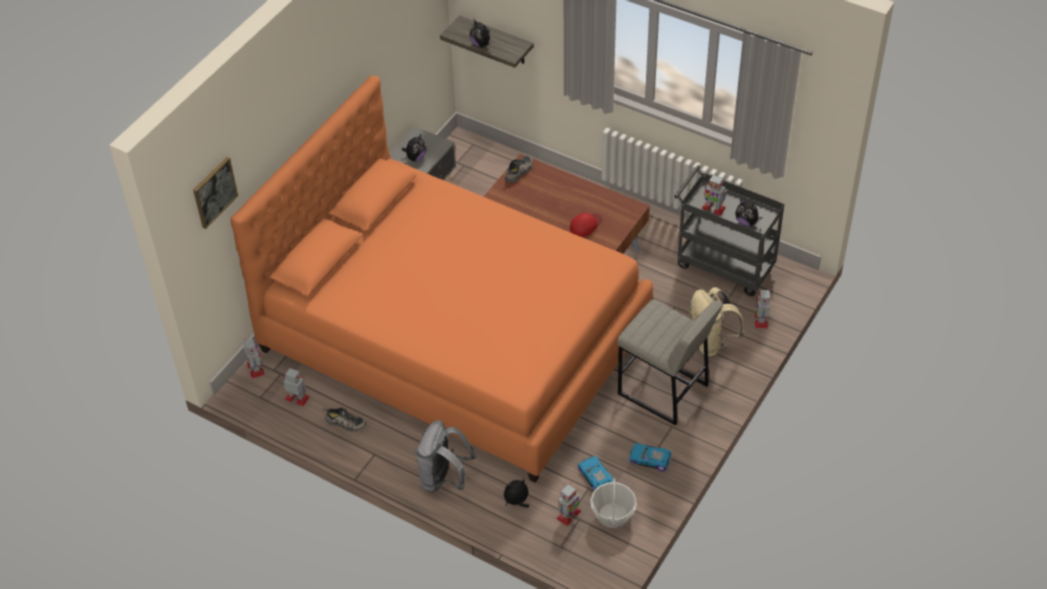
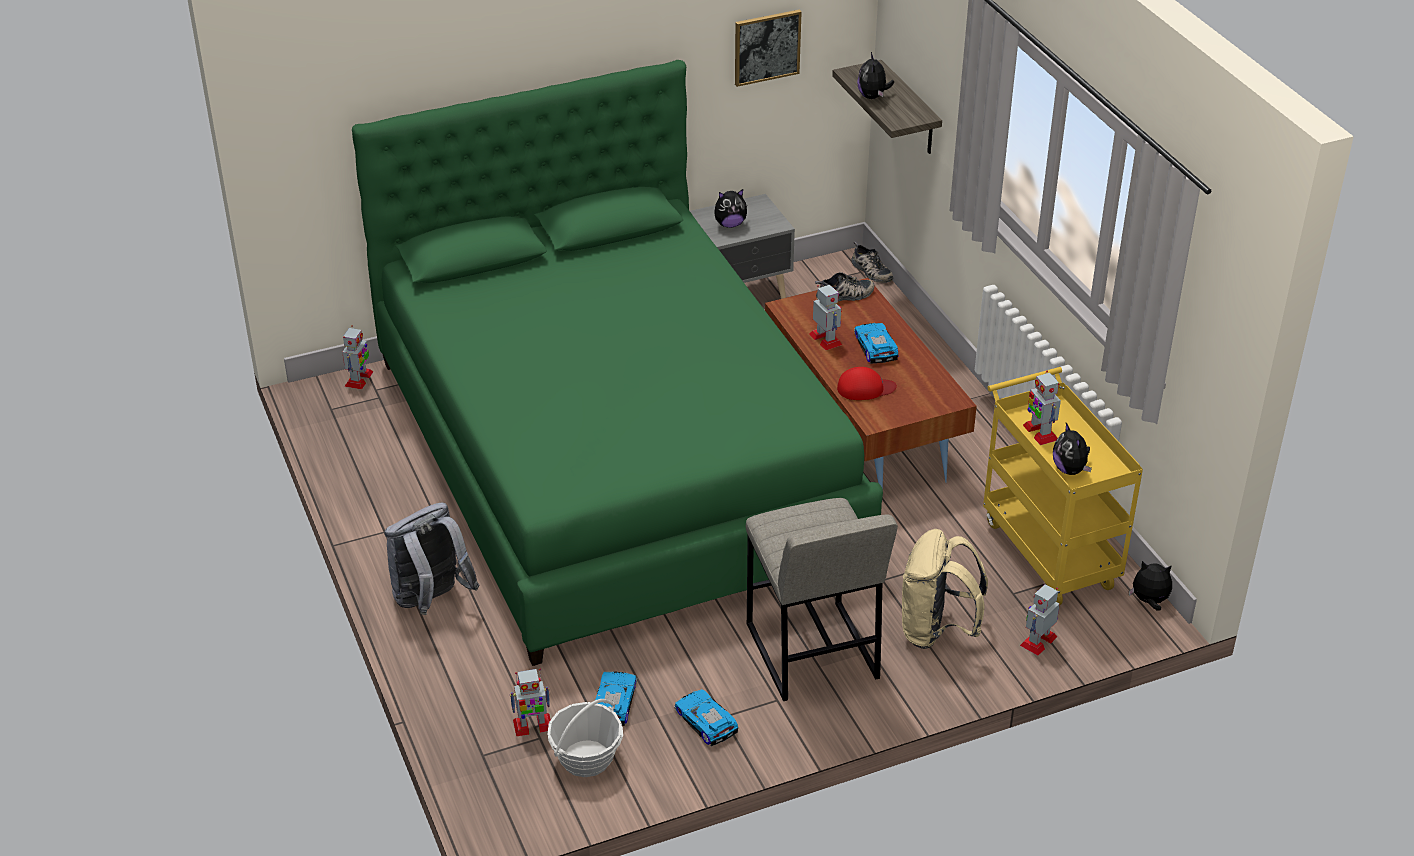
camera: 35 degrees right, 10 degrees down
picture [193,157,238,229] -> picture moved to [735,10,802,87]
orange bed [230,75,653,483] -> green bed [352,60,883,666]
toy robot [283,368,310,406] -> toy robot moved to [809,285,842,350]
shoe [323,408,366,431] -> shoe moved to [851,242,893,283]
plush toy [504,479,529,508] -> plush toy moved to [1129,561,1172,611]
grey cart [674,165,784,296] -> yellow cart [983,367,1143,605]
none -> toy car [854,323,898,364]

